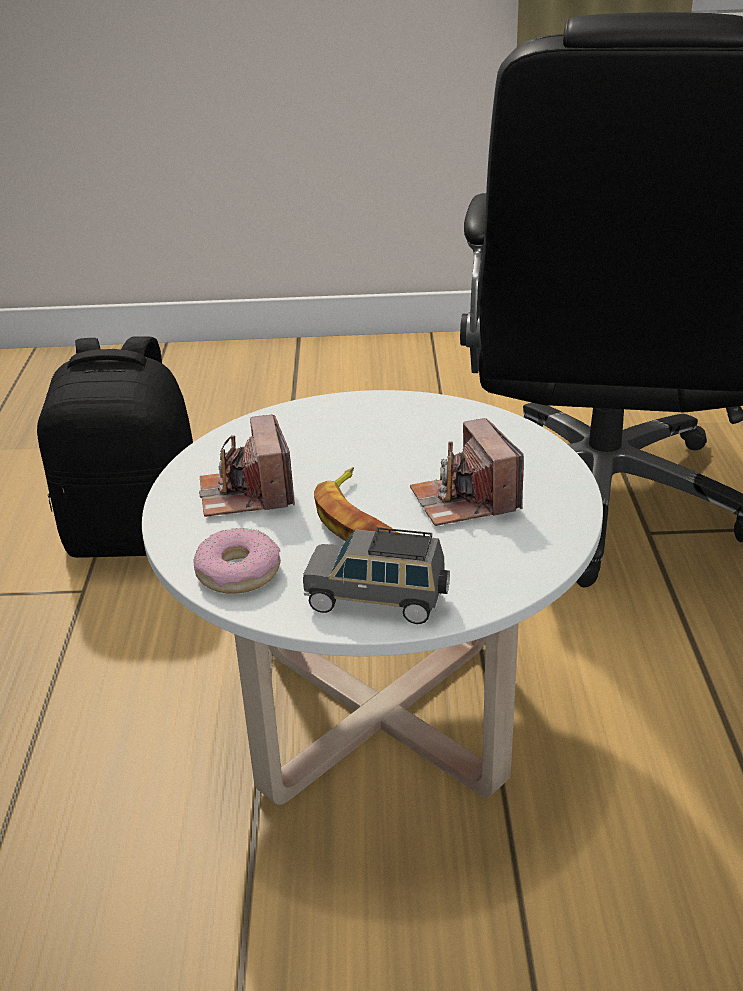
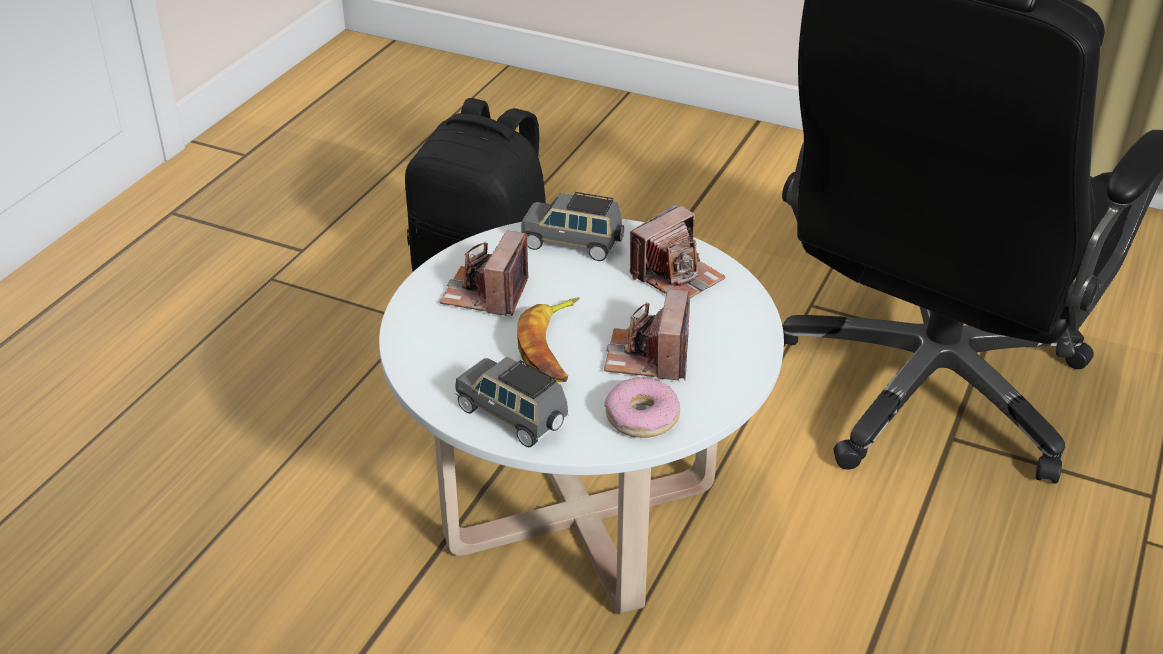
camera: 25 degrees right, 5 degrees up
donut [193,528,281,594] -> donut moved to [604,377,680,438]
none -> grey toy car [521,192,624,261]
none -> camera [630,204,726,298]

